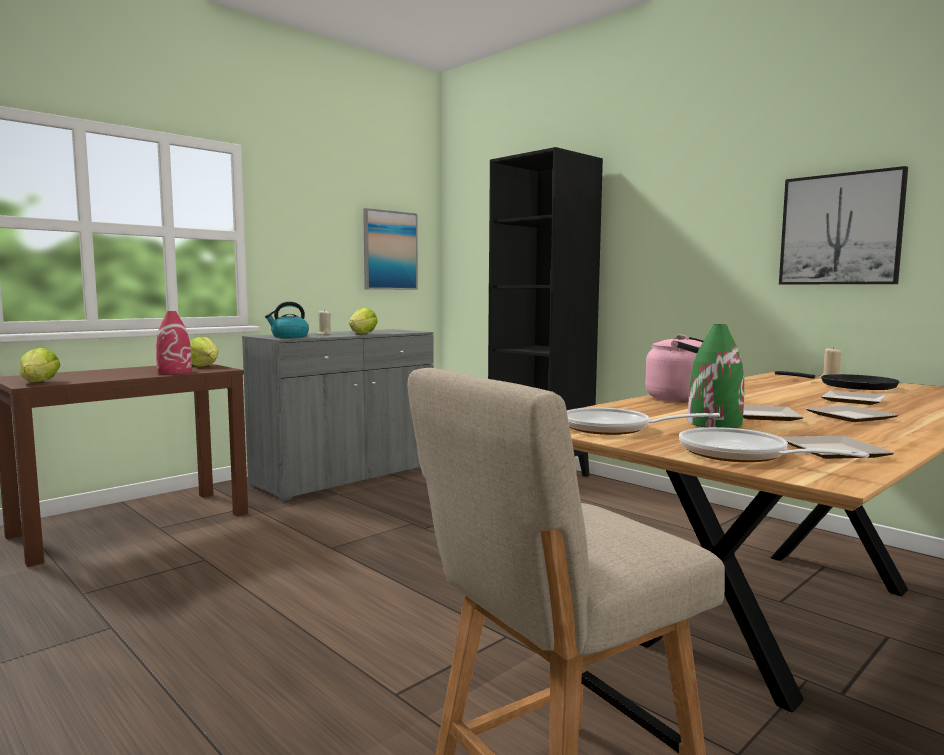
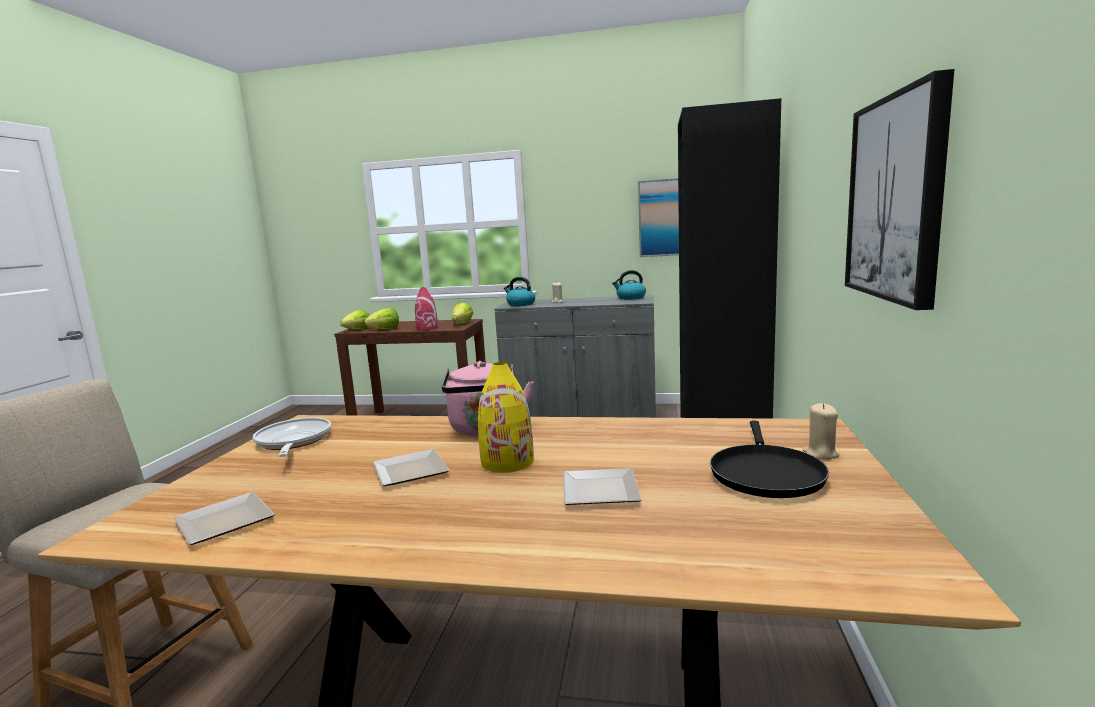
camera: 55 degrees right, 5 degrees up
lettuce [349,308,378,334] -> lettuce moved to [365,308,399,329]
frying pan [679,427,869,462] -> none
green vase [688,324,744,428] -> none
plate [806,405,899,422] -> none
none -> yellow vase [478,362,534,473]
none -> kettle [612,270,646,300]

